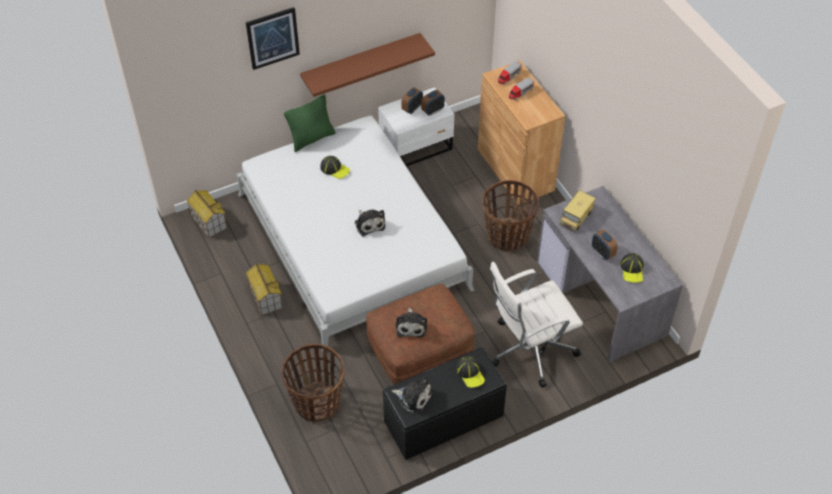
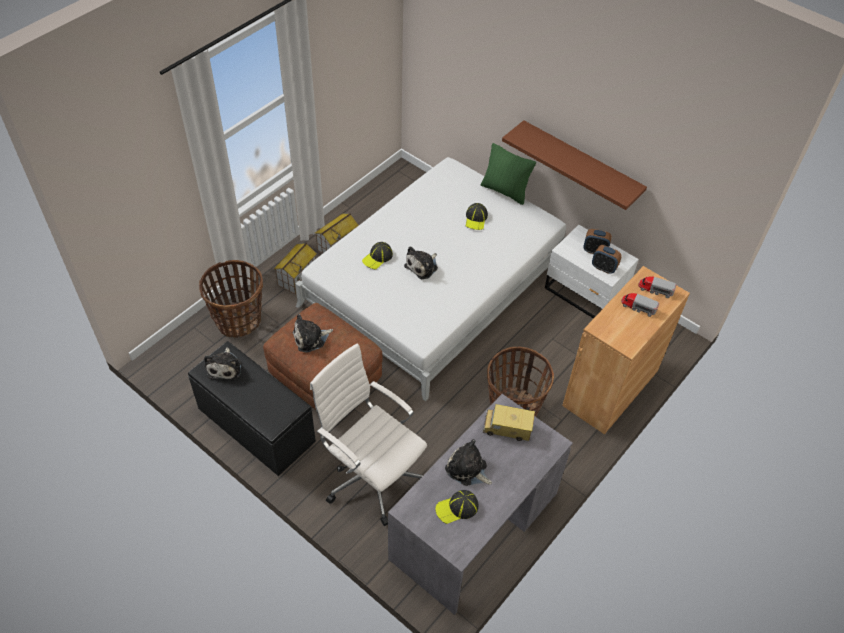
camera: 65 degrees right, 0 degrees up
toy house [186,190,227,238] -> toy house moved to [274,242,317,294]
picture [246,7,300,70] -> none
cap [456,356,485,388] -> cap moved to [362,242,393,269]
alarm clock [592,230,618,260] -> plush toy [445,439,492,486]

